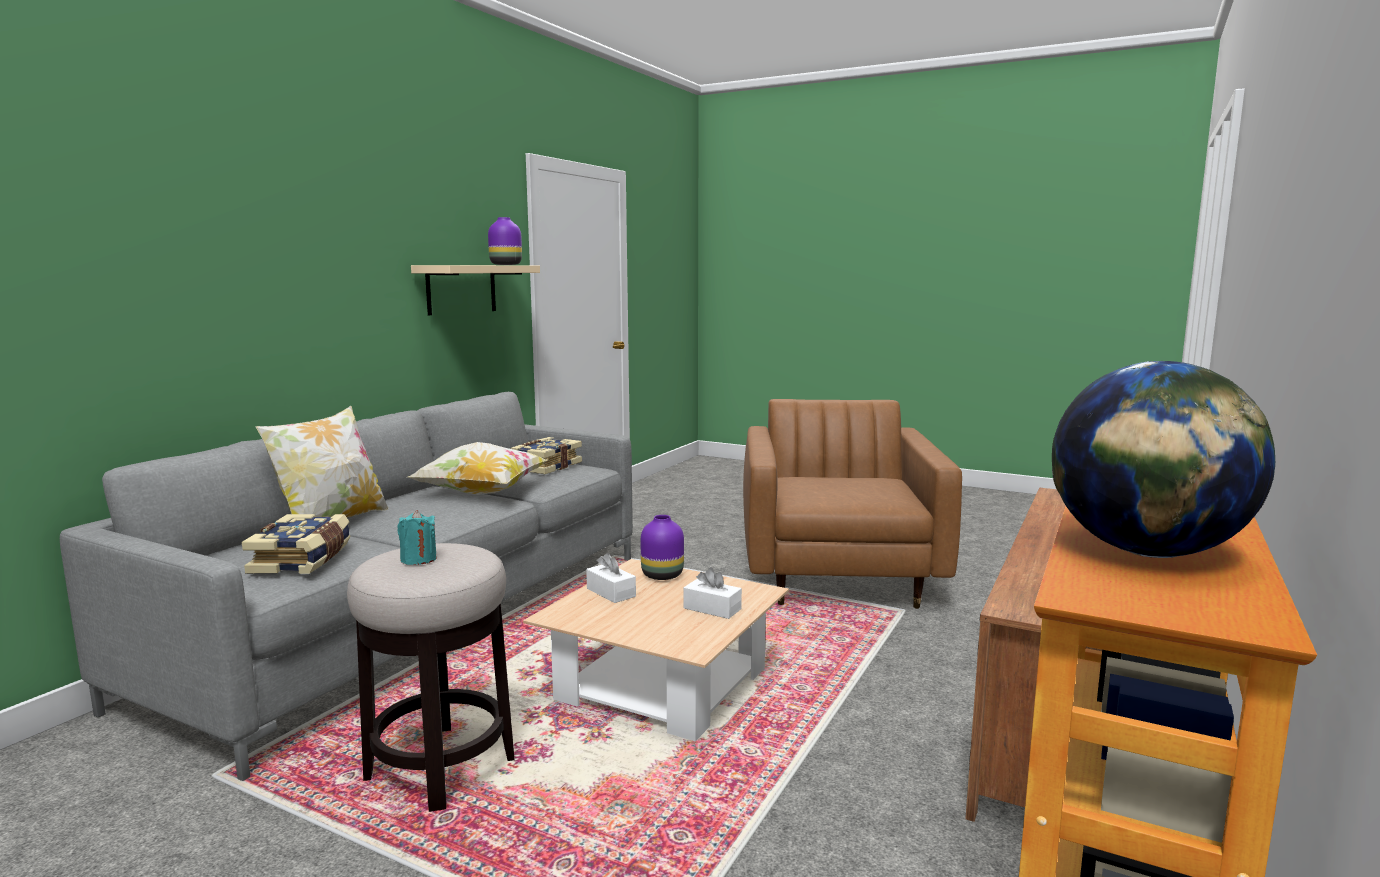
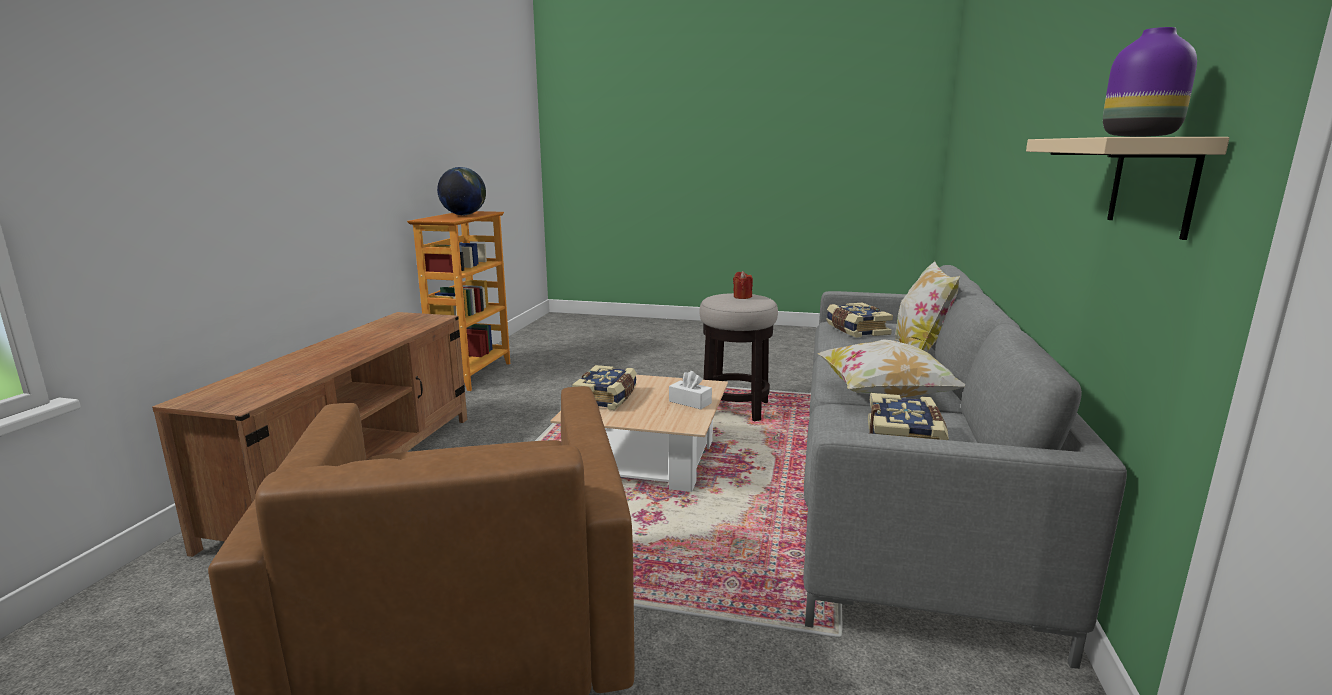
camera: 165 degrees right, 5 degrees up
turquoise candle [397,510,437,565] -> red candle [733,271,753,299]
purple vase [641,515,684,580] -> none
white tissue box [683,567,742,619] -> book [572,365,637,410]

